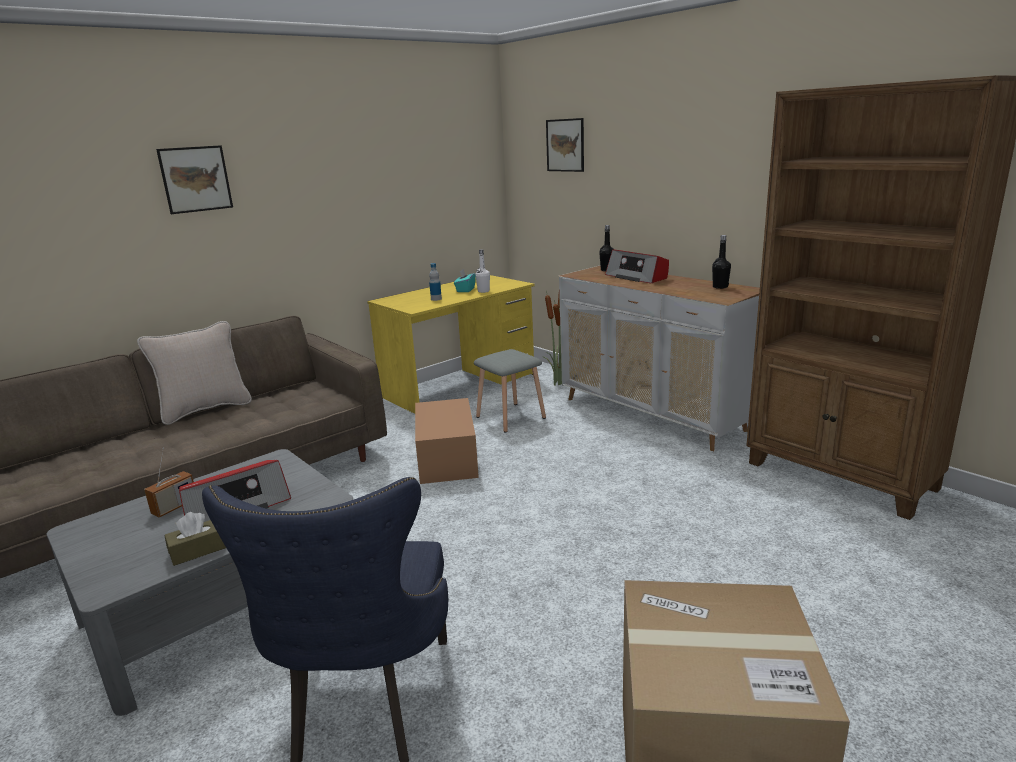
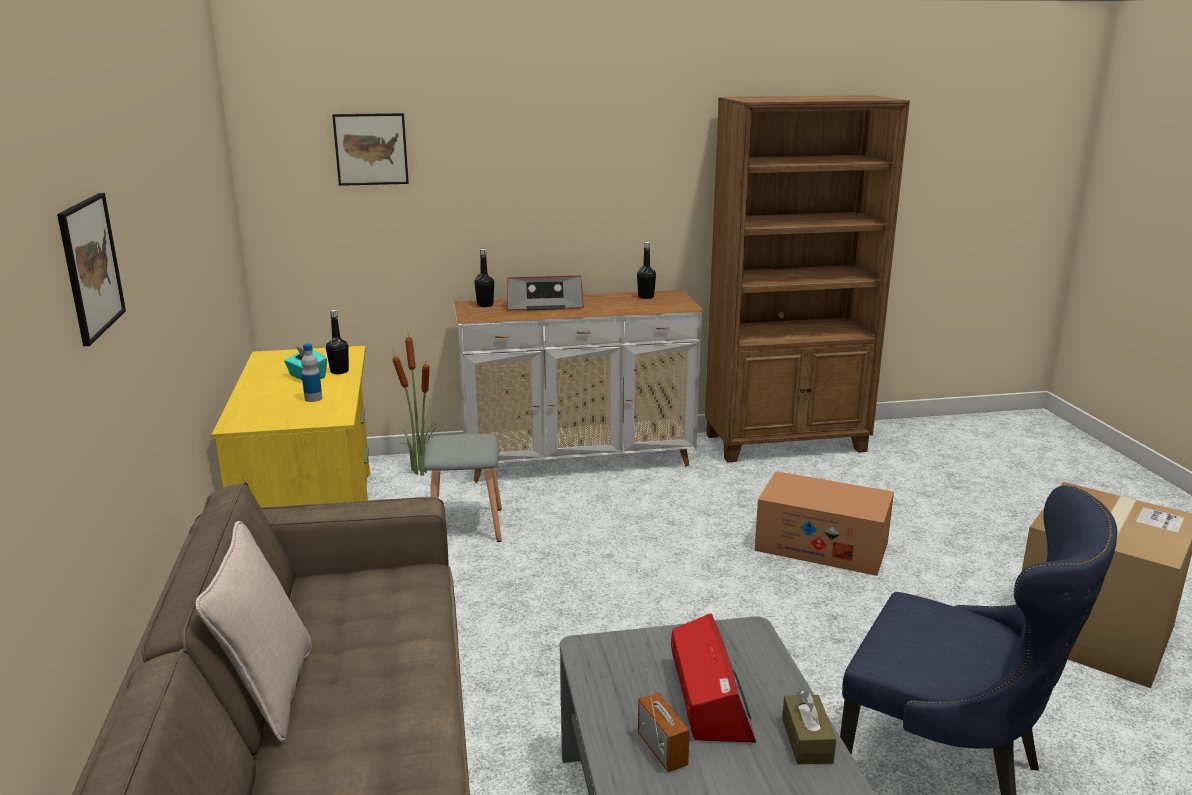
camera: 60 degrees left, 0 degrees up
cardboard box [415,398,479,484] -> cardboard box moved to [755,471,894,576]
white bottle [475,249,490,293] -> black bottle [326,310,349,374]

